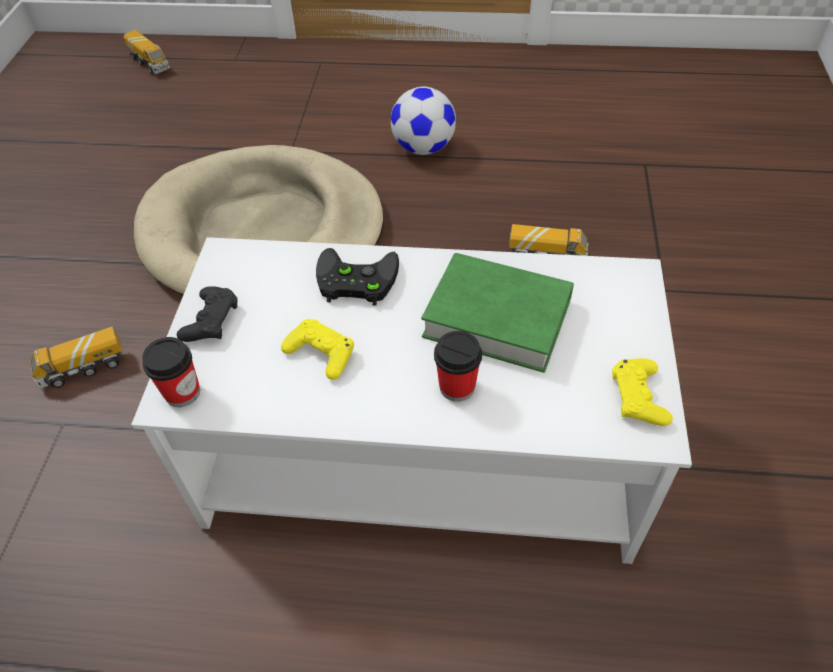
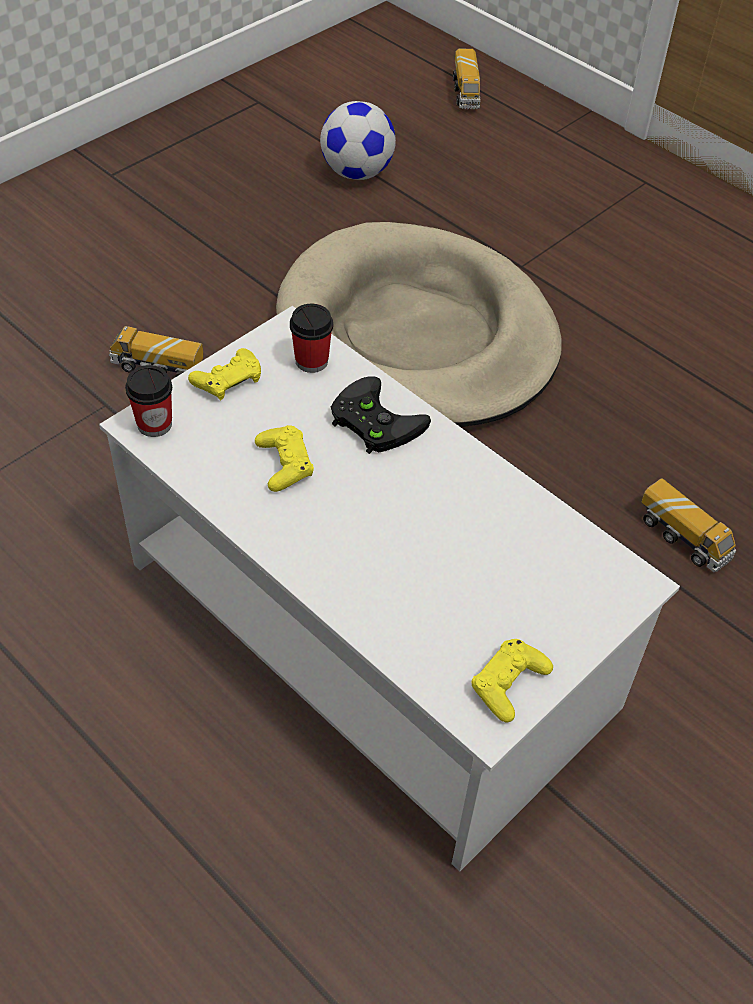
camera: 35 degrees right, 0 degrees up
black game controller [177,286,237,342] -> yellow game controller [188,348,261,400]
football [391,86,456,155] -> football moved to [320,101,396,180]
green book [421,253,574,373] -> none
cup [434,331,482,402] -> cup moved to [290,304,333,373]

